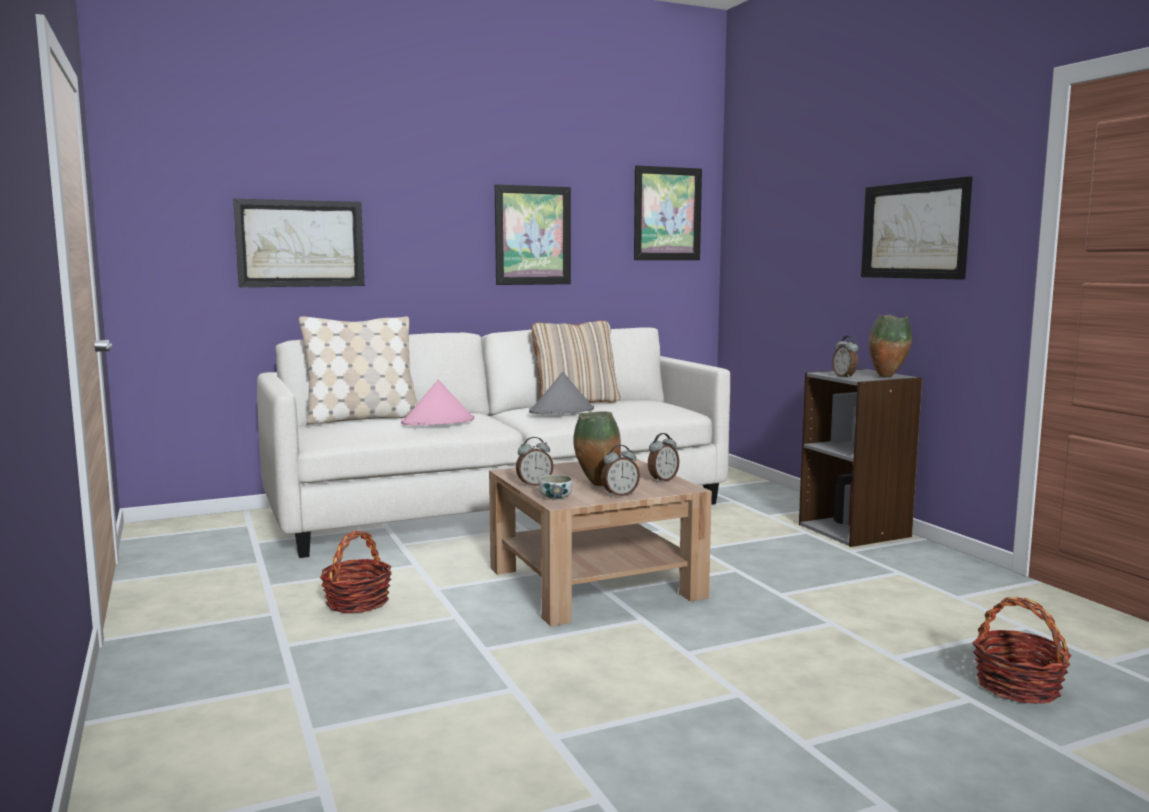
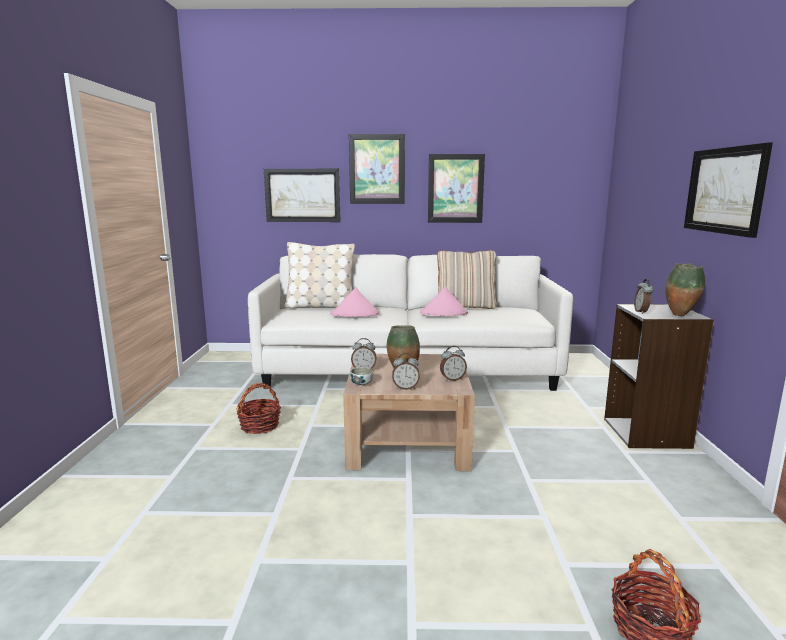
camera: 25 degrees right, 5 degrees up
grey hat [529,372,594,414] -> pink hat [420,287,468,316]
picture [634,165,702,260] -> picture moved to [349,134,405,204]

